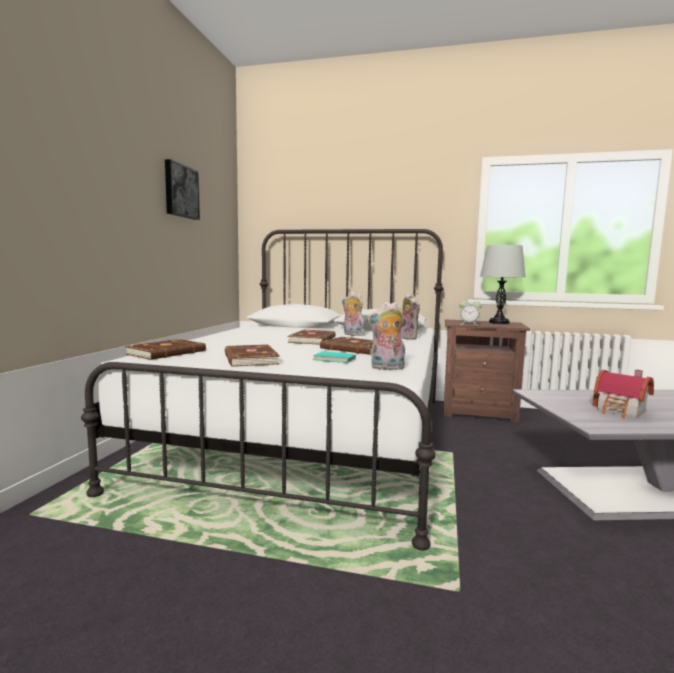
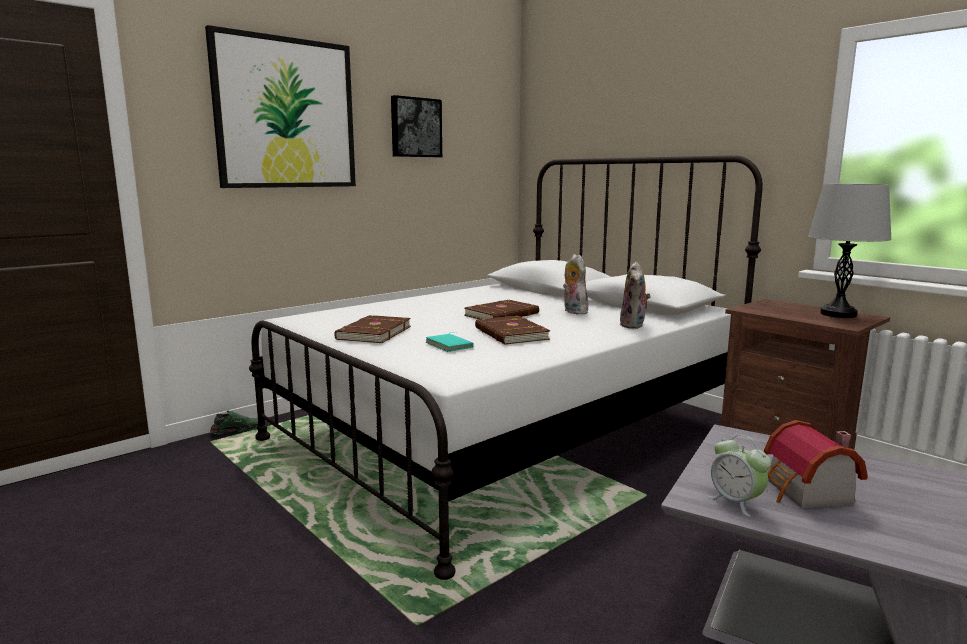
camera: 35 degrees right, 5 degrees up
brown book [125,339,206,360] -> none
plush toy [367,302,405,370] -> none
alarm clock [459,298,482,325] -> alarm clock moved to [708,435,771,517]
none -> picture [205,25,356,188]
none -> green shoe [210,410,258,434]

